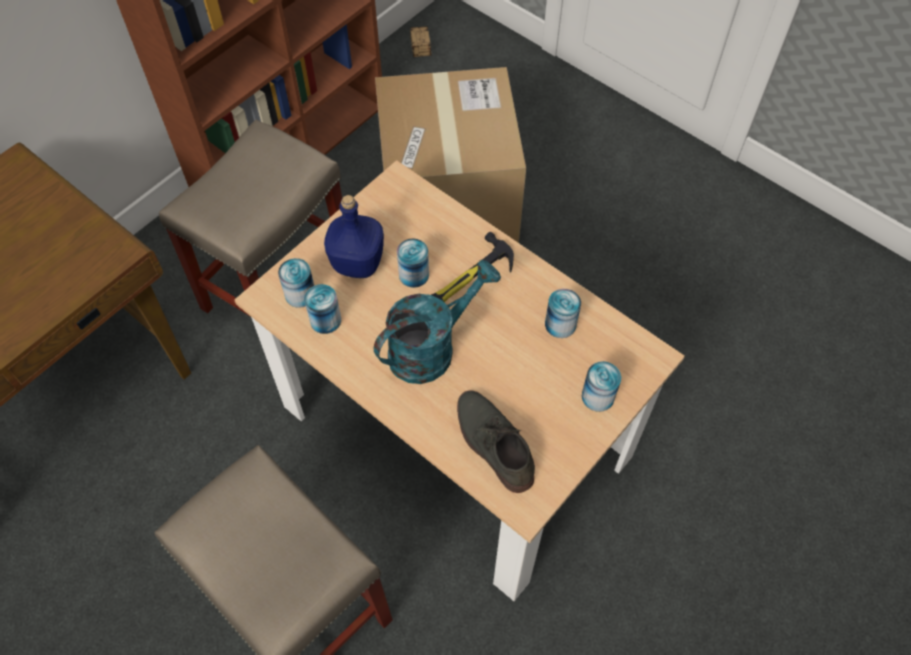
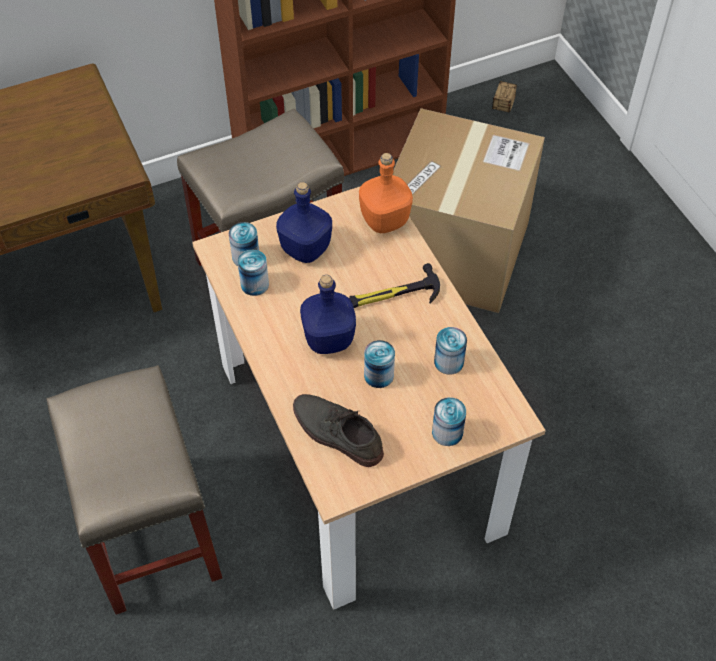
camera: 25 degrees right, 5 degrees down
turquoise watering can [374,260,501,384] -> blue bottle [300,275,356,354]
can [397,239,429,288] -> can moved to [364,340,395,388]
grey shoe [457,390,535,493] -> grey shoe turned 45 degrees counterclockwise [293,394,384,467]
none -> orange bottle [359,153,413,233]

